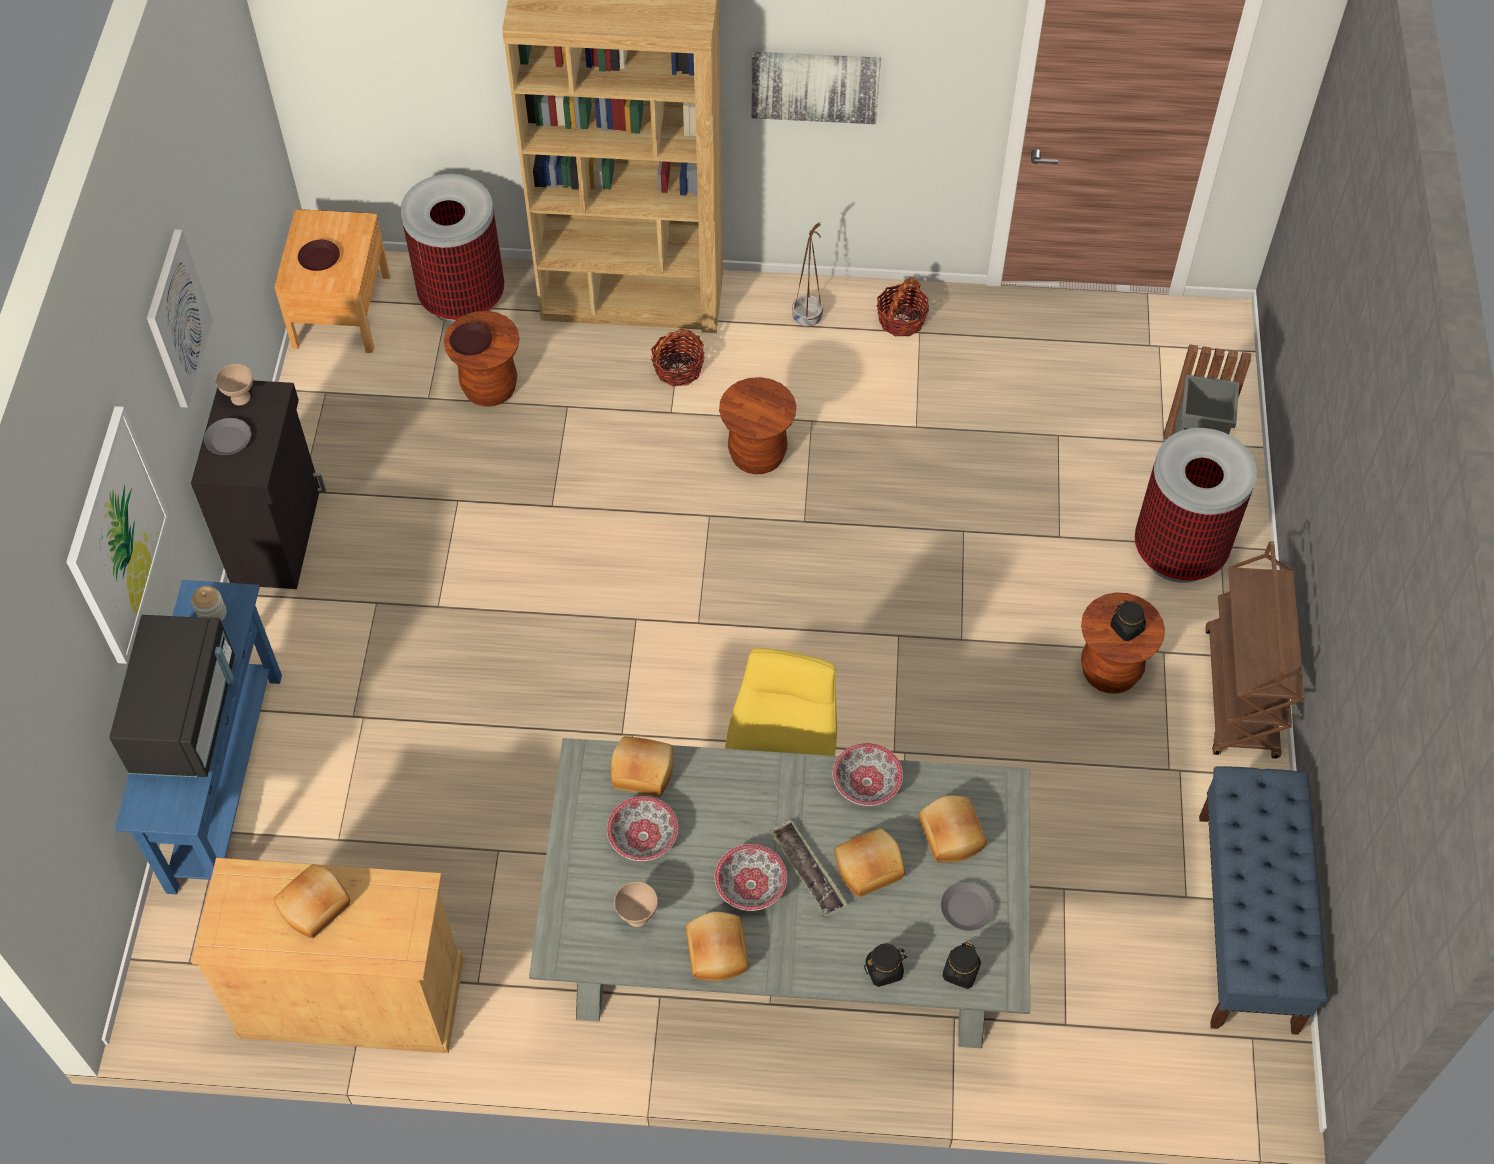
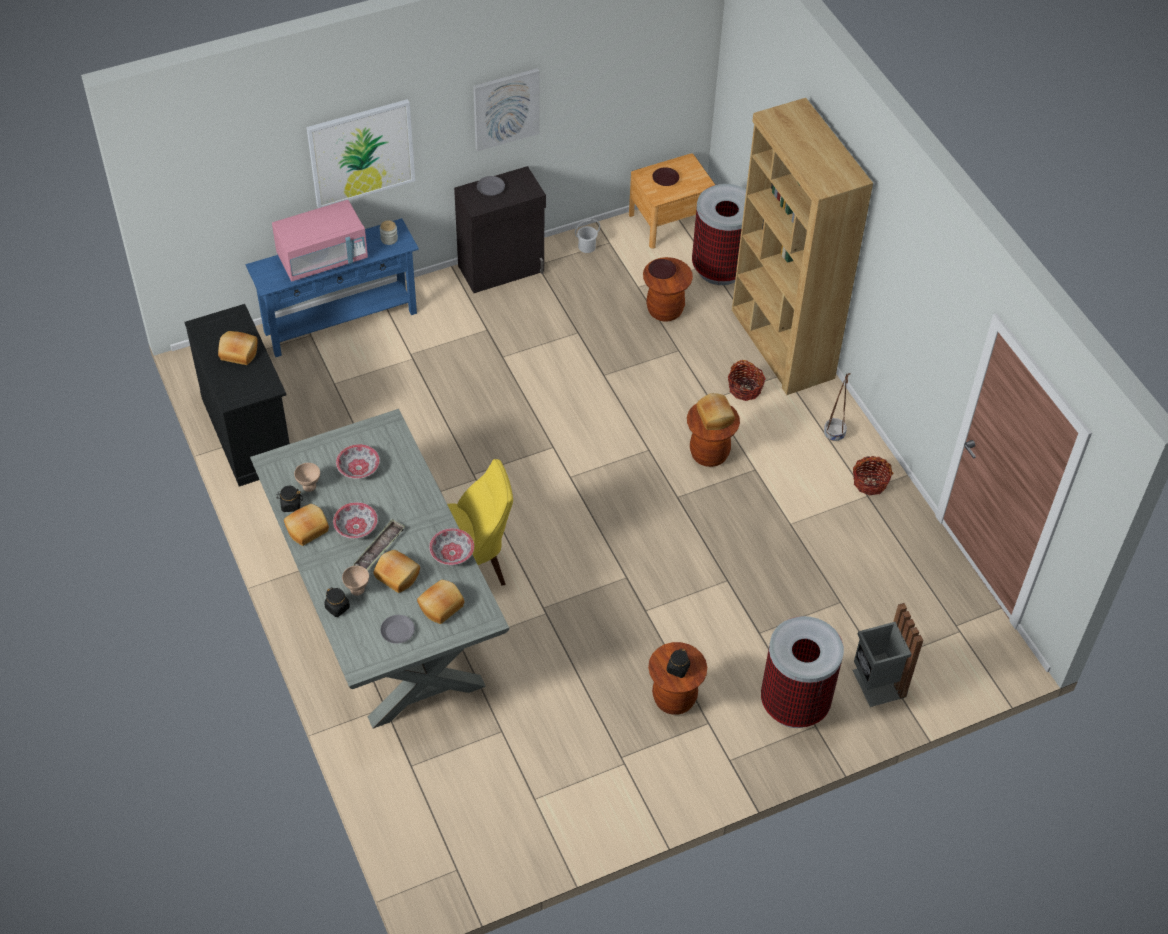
camera: 60 degrees right, 5 degrees down
black microwave [109,615,235,777] -> pink microwave [272,200,368,281]
beige cabinet [191,858,463,1053] -> black cabinet [185,304,290,487]
beige bowl [215,364,253,406] -> beige bowl moved to [342,566,369,596]
bread [611,736,673,797] -> bread moved to [696,393,735,430]
picture [751,51,881,124] -> none
black jar [942,942,981,989] -> black jar moved to [276,485,303,512]
blue bench [1199,766,1328,1035] -> none
brown cart [1205,541,1304,759] -> none
none -> white bucket [575,219,600,253]

